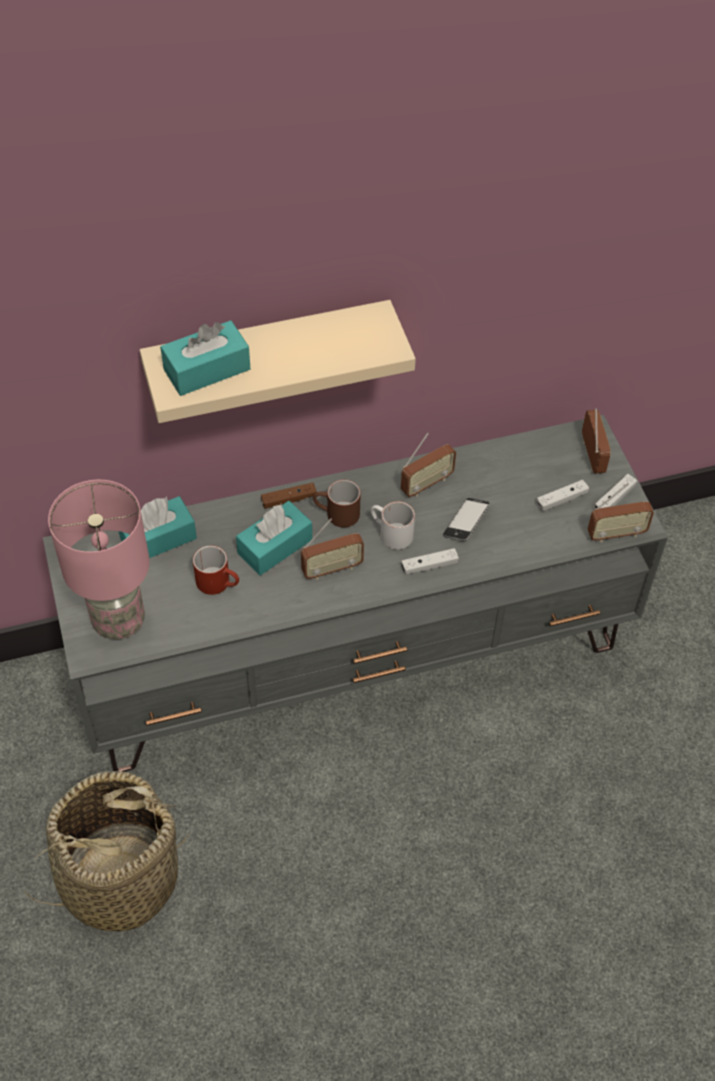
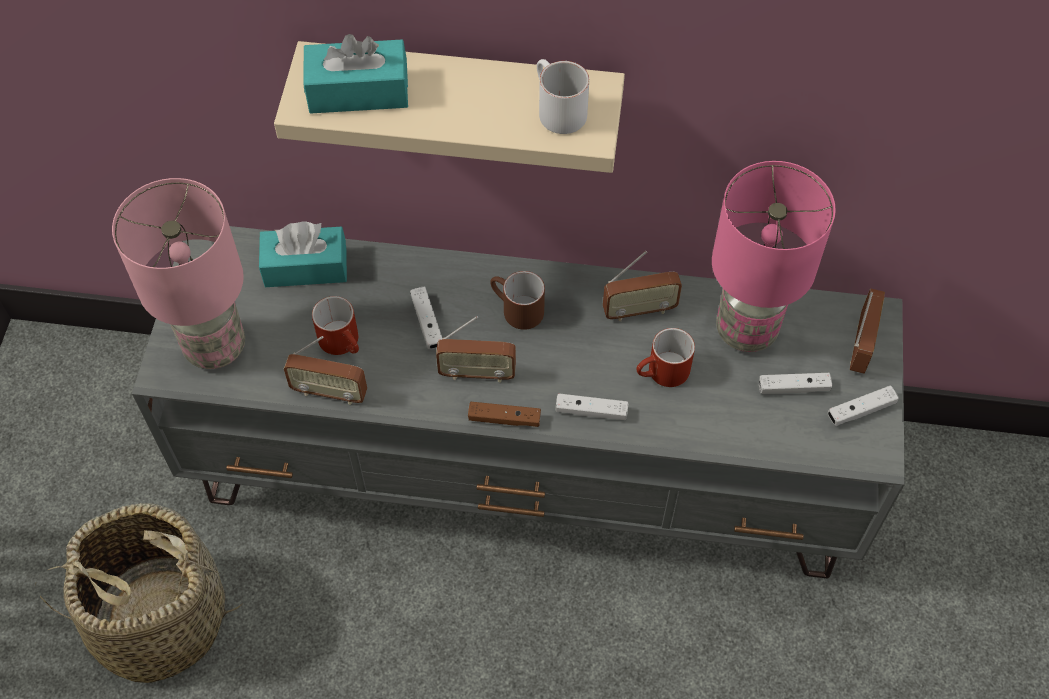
camera: 25 degrees right, 5 degrees up
turquoise tissue box [236,501,312,575] -> white game controller [410,287,443,349]
brown game controller [261,483,317,509] -> brown game controller moved to [468,402,541,427]
white mug [371,501,415,550] -> white mug moved to [537,59,589,134]
phone [443,498,490,541] -> red mug [636,328,695,387]
radio [588,483,654,543] -> radio moved to [284,336,367,405]
none -> pink table lamp [712,161,836,352]

